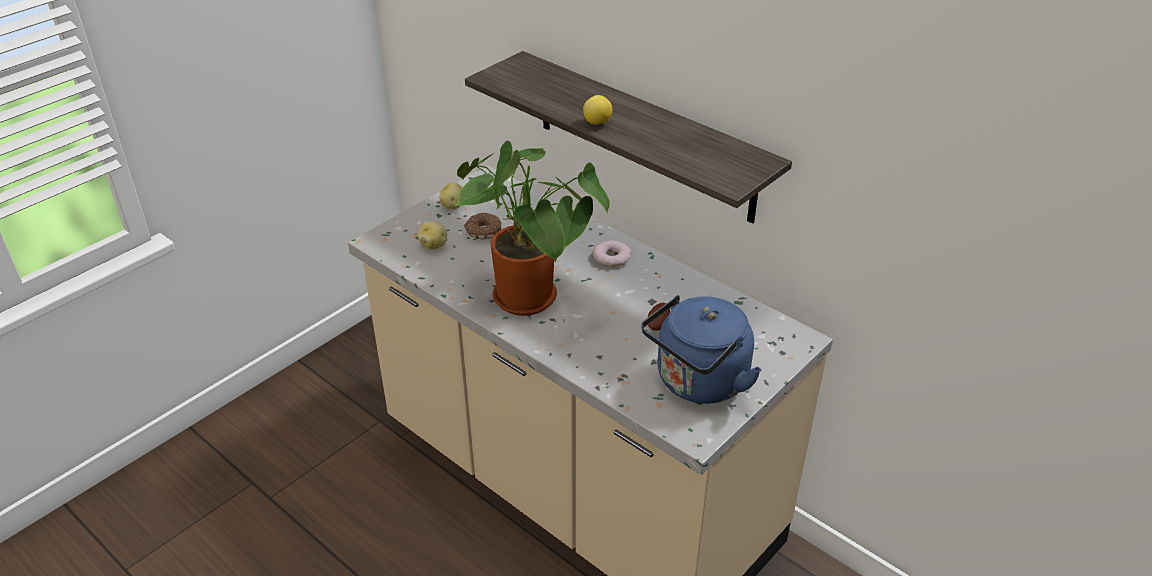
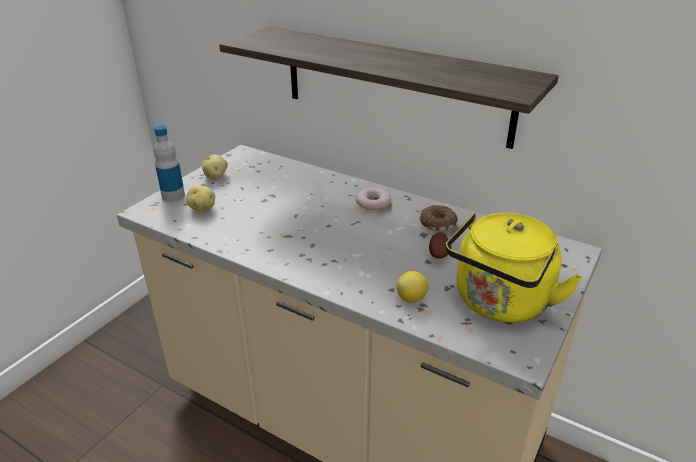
camera: 10 degrees left, 5 degrees down
potted plant [455,141,610,316] -> none
donut [464,212,502,240] -> donut moved to [420,205,458,231]
lemon [583,95,612,125] -> lemon moved to [396,271,428,302]
blue kettle [641,295,762,404] -> yellow kettle [445,213,583,323]
none -> bottle [154,125,185,202]

